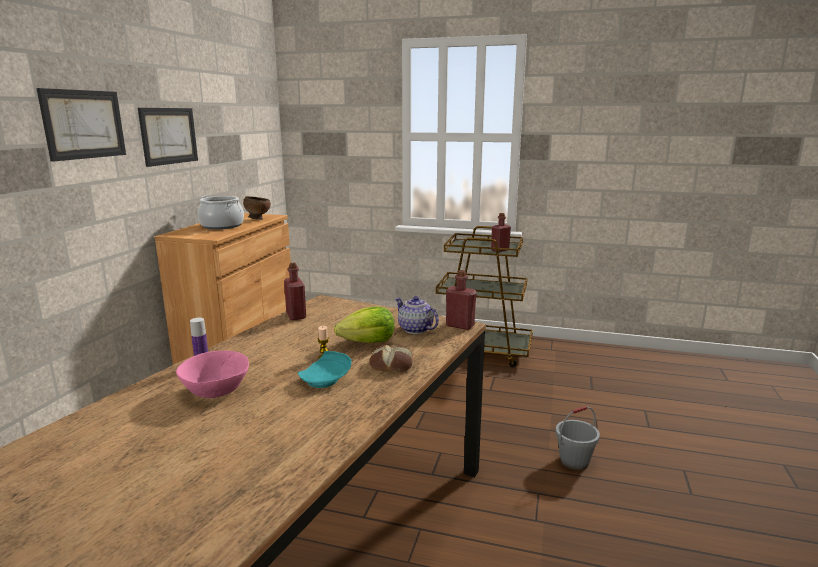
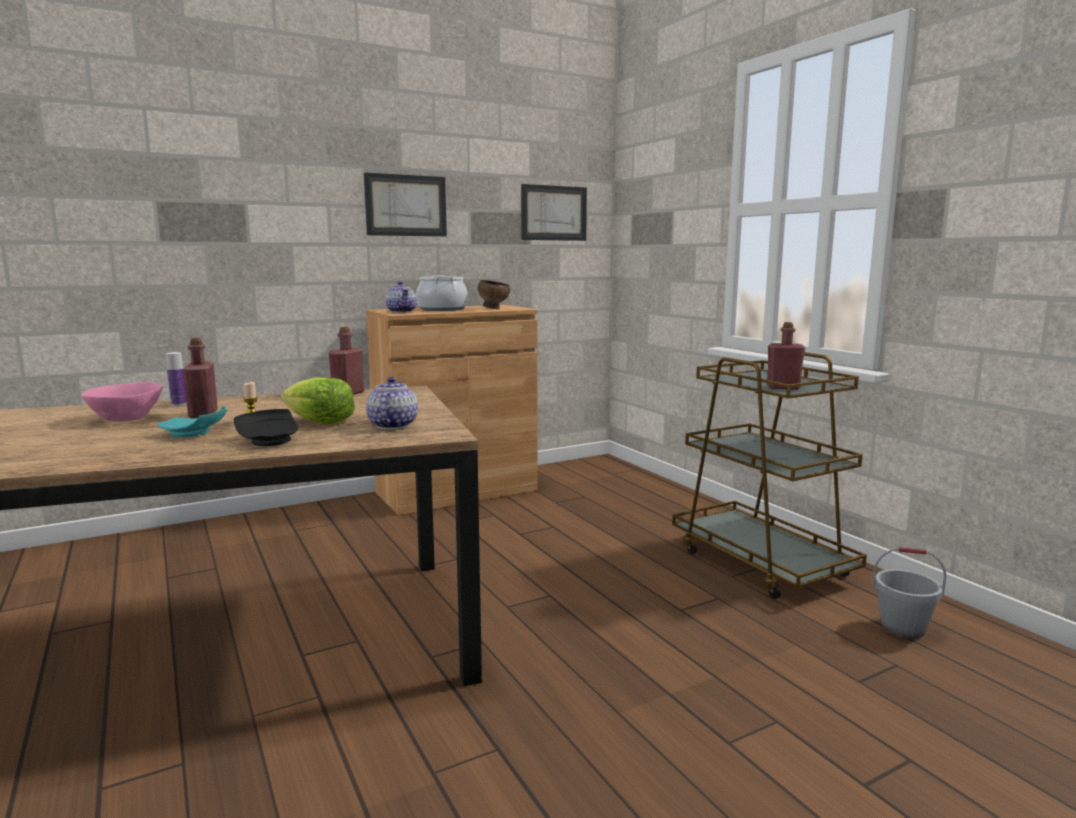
camera: 45 degrees right, 5 degrees down
picture [37,88,126,162] -> picture moved to [521,184,587,241]
bread [369,345,413,372] -> black plate [234,409,298,446]
red bottle [446,270,477,330] -> red bottle moved to [183,338,218,419]
grey bucket [555,406,600,470] -> grey bucket moved to [872,547,946,639]
none -> teapot [385,281,417,313]

